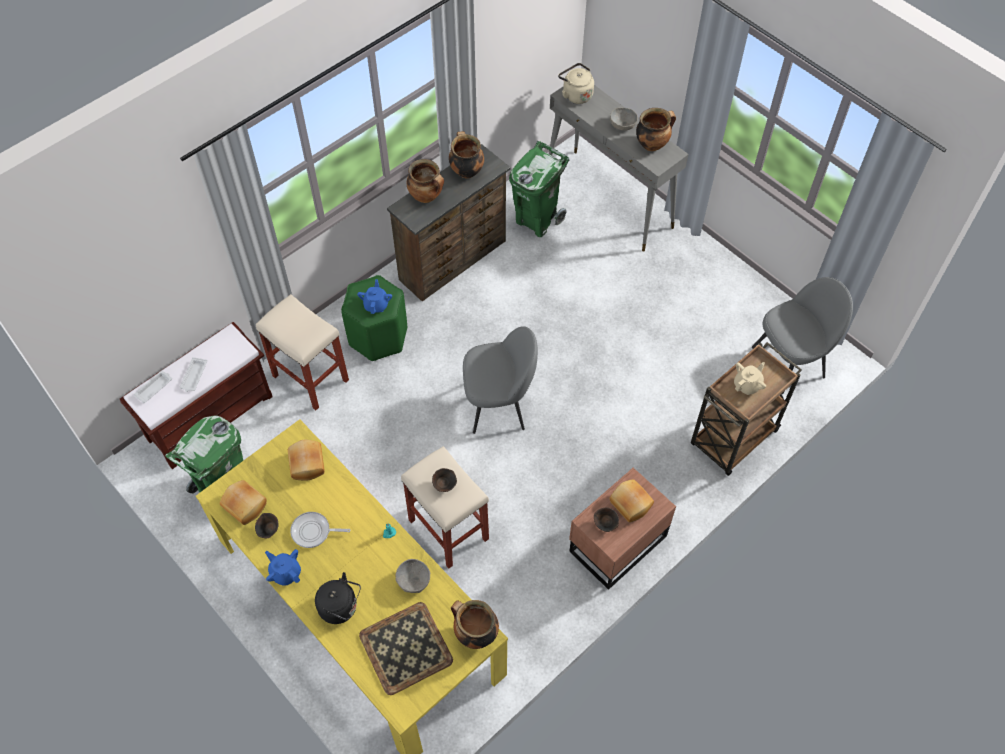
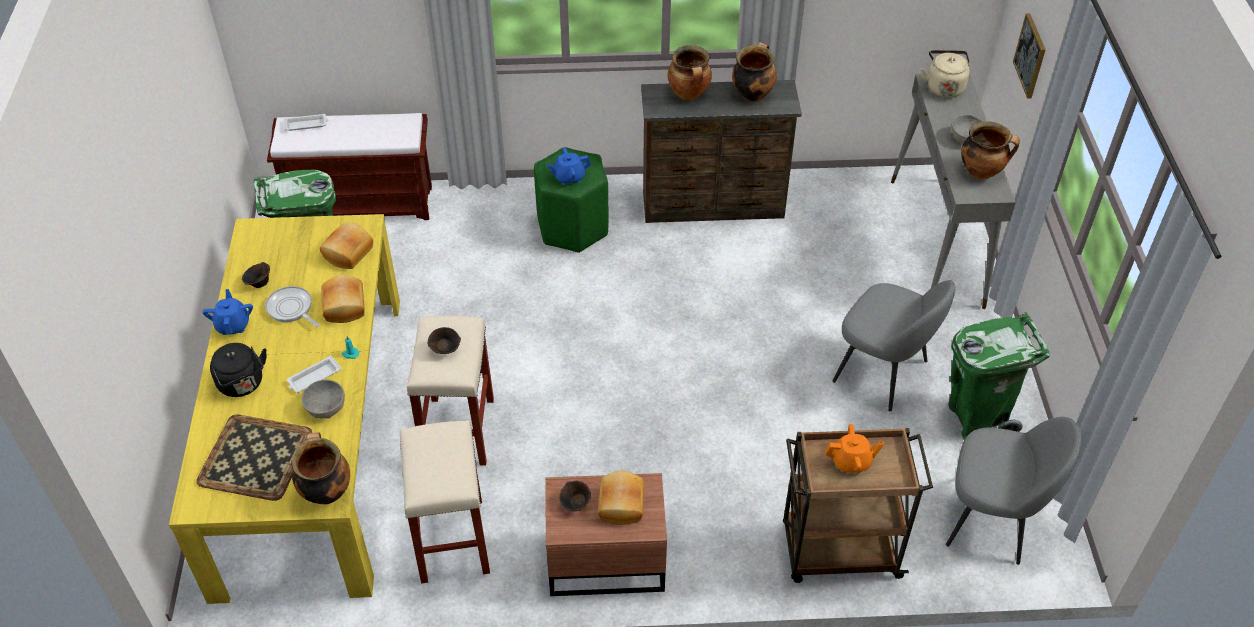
camera: 40 degrees right, 10 degrees down
white tray [180,357,207,392] -> white tray moved to [287,356,341,393]
bread [220,480,267,525] -> bread moved to [321,275,365,323]
beige stool [256,294,349,410] -> beige stool moved to [400,420,490,584]
blue teapot [357,279,392,314] -> blue teapot turned 150 degrees counterclockwise [547,147,591,185]
grey chair [463,326,538,434] -> grey chair moved to [833,280,955,411]
green trash can [509,141,570,237] -> green trash can moved to [948,312,1050,439]
beige teapot [734,362,766,395] -> orange teapot [825,424,884,473]
none -> picture [1013,13,1046,99]

